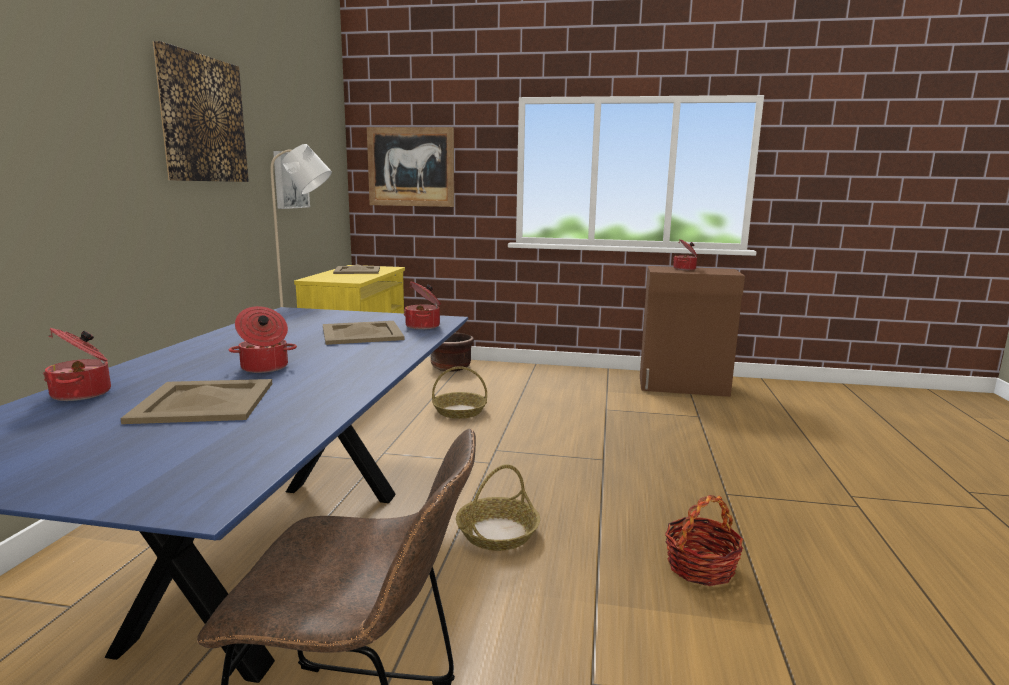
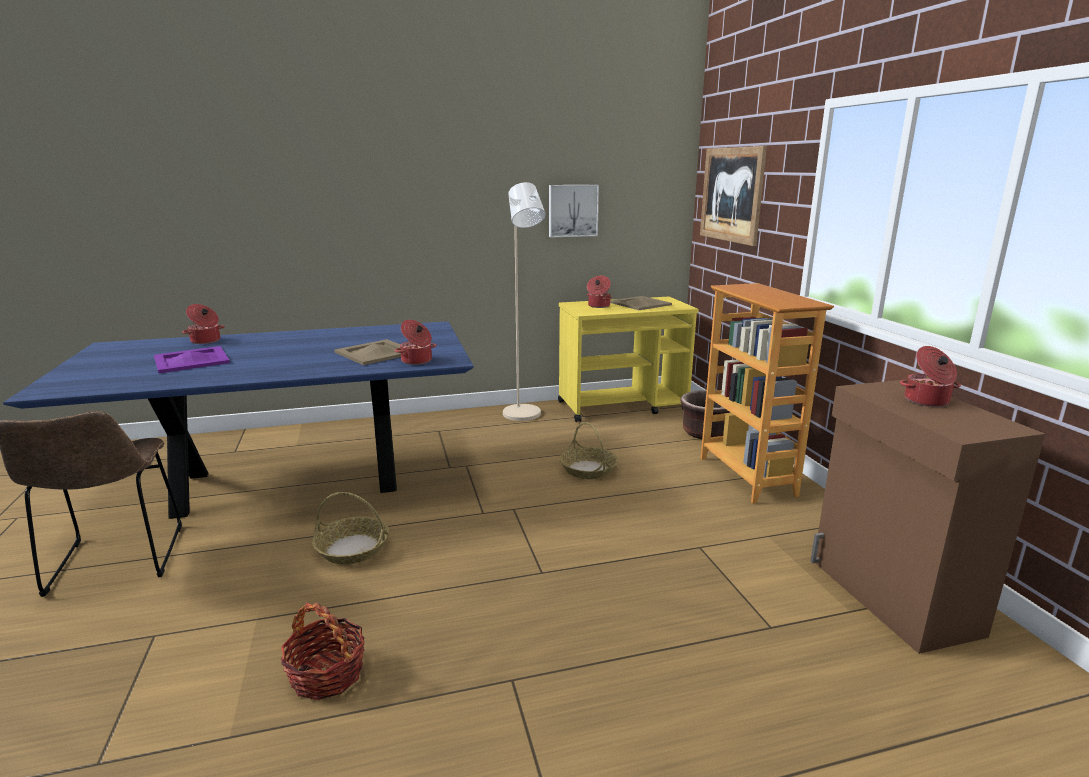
camera: 65 degrees right, 5 degrees up
beige tray [120,379,272,424] -> purple tray [154,346,230,373]
picture [153,41,249,182] -> none
cooking pot [229,306,297,373] -> cooking pot moved to [587,276,612,308]
none -> bookcase [701,283,834,504]

